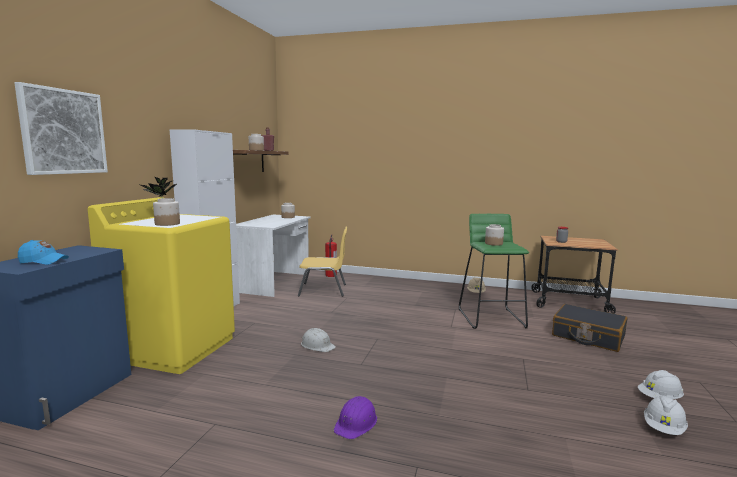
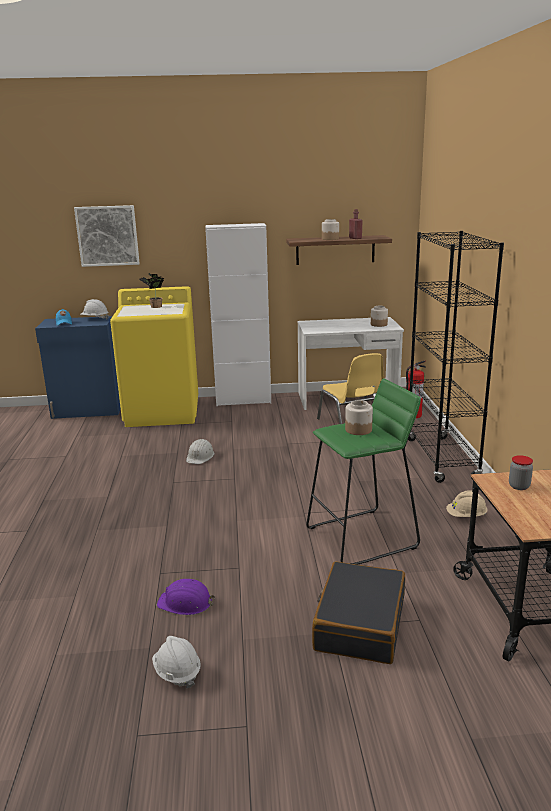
camera: 70 degrees right, 10 degrees up
jar [153,198,180,226] -> none
purple hard hat [334,396,377,439] -> purple hard hat moved to [157,579,215,615]
white hard hat [644,396,688,435] -> white hard hat moved to [80,299,109,319]
none -> black bookcase [408,231,504,483]

